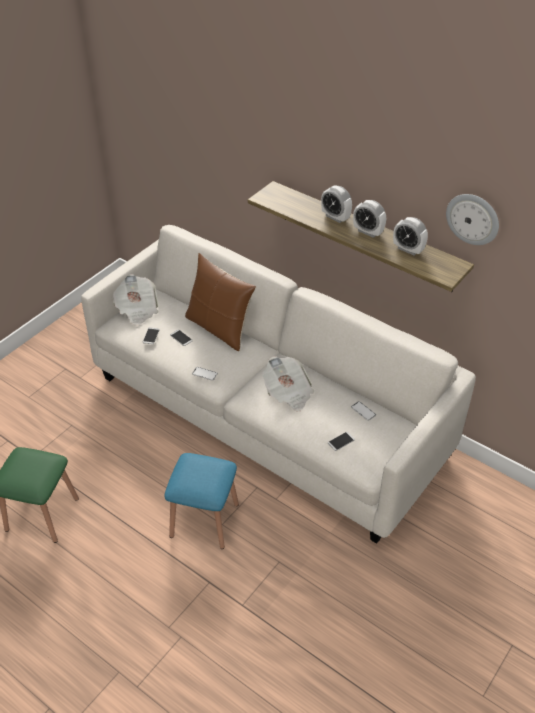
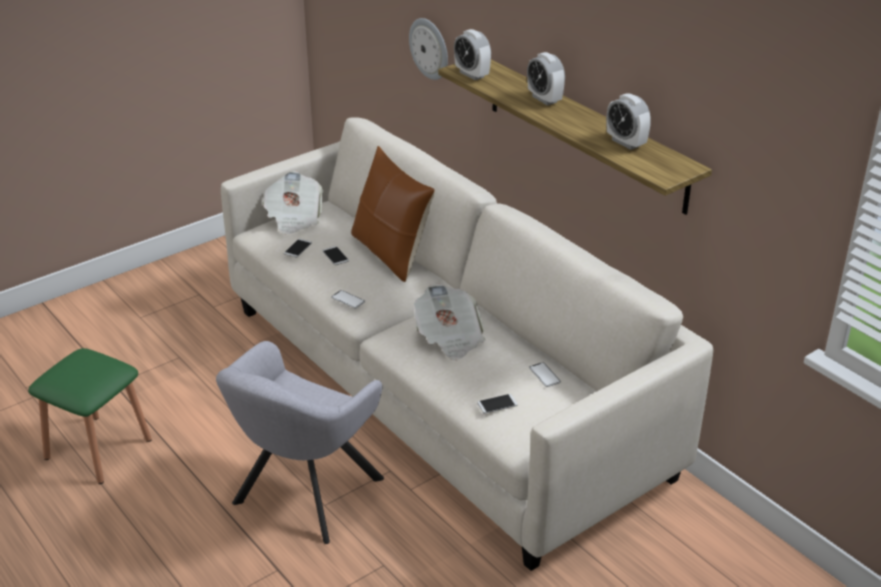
camera: 15 degrees right, 10 degrees down
blue stool [164,453,239,549] -> grey armchair [216,341,384,544]
alarm clock [353,200,386,238] -> alarm clock moved to [454,29,491,80]
wall clock [446,194,499,245] -> wall clock moved to [409,18,448,80]

